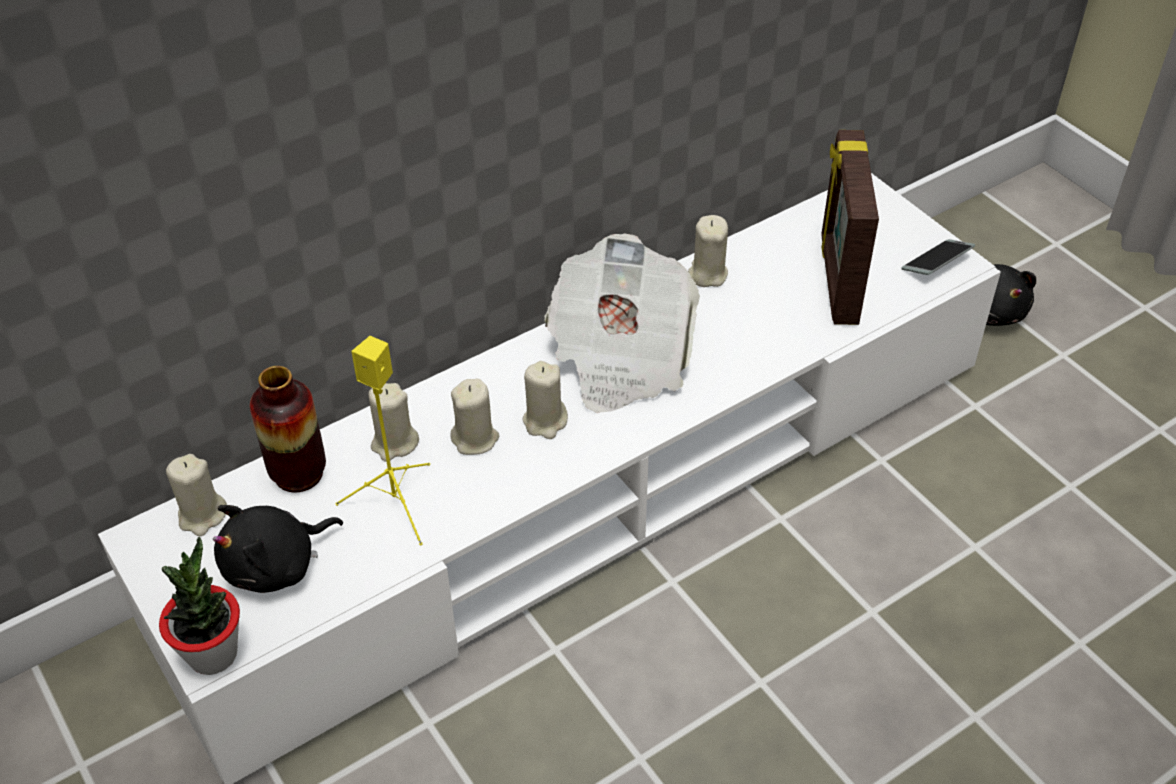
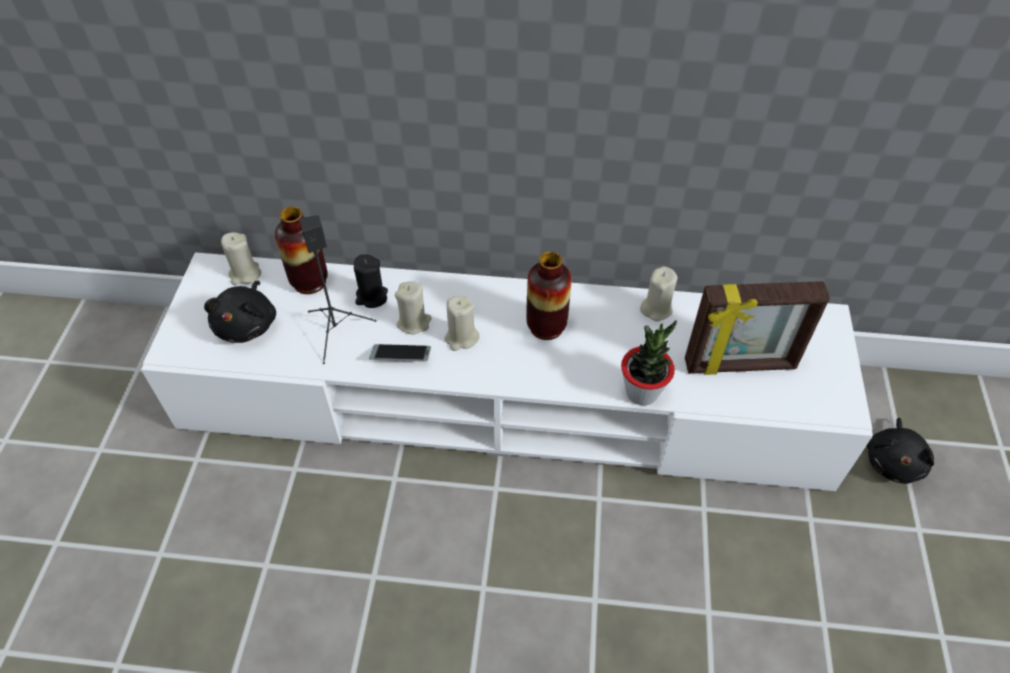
camera: 40 degrees right, 5 degrees up
potted plant [159,537,240,675] -> potted plant moved to [621,320,677,406]
black plush toy [213,505,343,593] -> black plush toy turned 90 degrees counterclockwise [204,280,276,343]
yellow speaker [335,336,430,545] -> black speaker [299,215,376,364]
beige candle [368,383,419,462] -> black candle [354,254,388,308]
newspaper [545,233,700,413] -> vase [526,252,572,340]
picture frame [821,130,879,325] -> picture frame turned 135 degrees counterclockwise [685,281,830,375]
phone [902,239,975,275] -> phone moved to [369,344,431,361]

